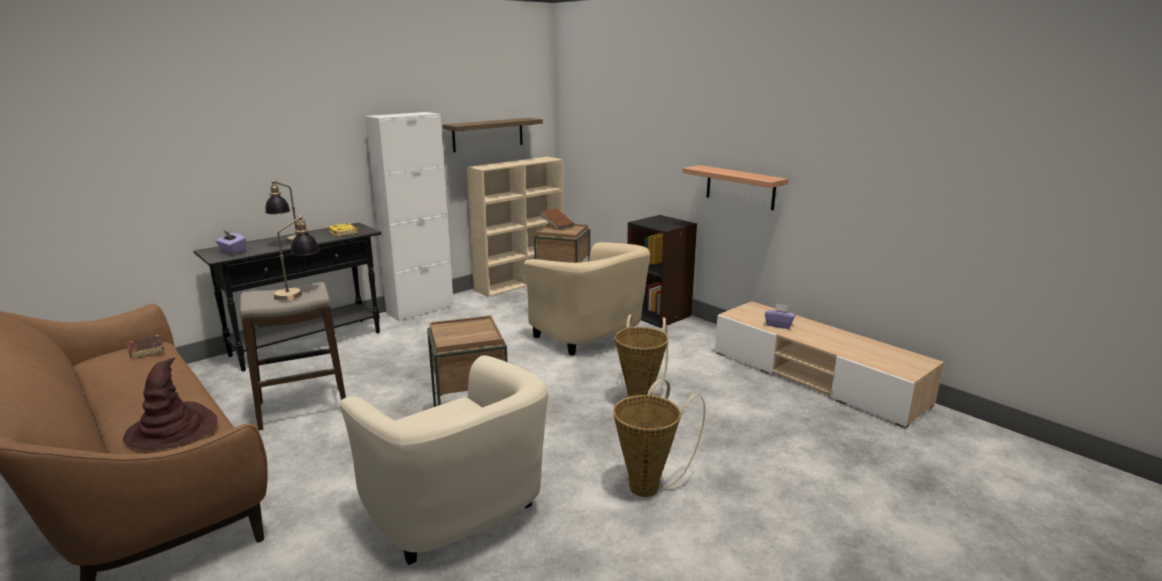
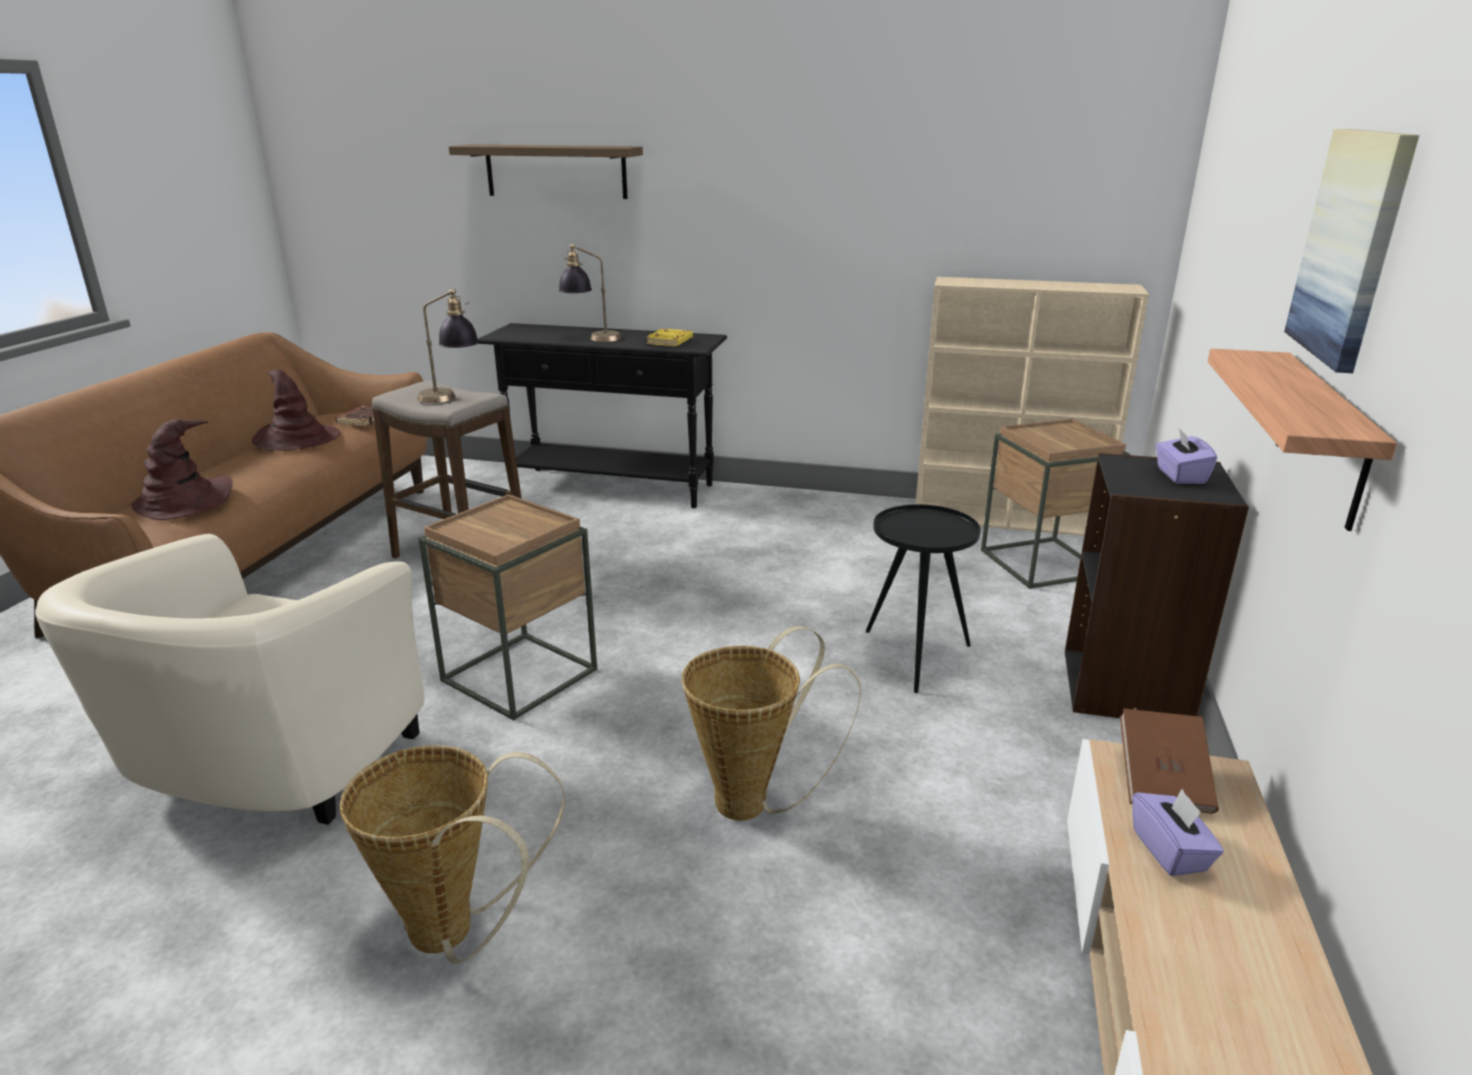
camera: 55 degrees right, 5 degrees up
purple tissue box [216,231,246,255] -> purple tissue box moved to [1156,428,1217,484]
white cabinet [365,112,454,321] -> none
shelf [442,118,543,152] -> shelf moved to [449,145,643,199]
beige armchair [524,242,650,356] -> black side table [866,504,981,693]
brown book [541,208,574,230] -> brown book moved to [1120,709,1219,814]
none -> brown hat [252,369,340,451]
none -> picture [1284,129,1420,373]

